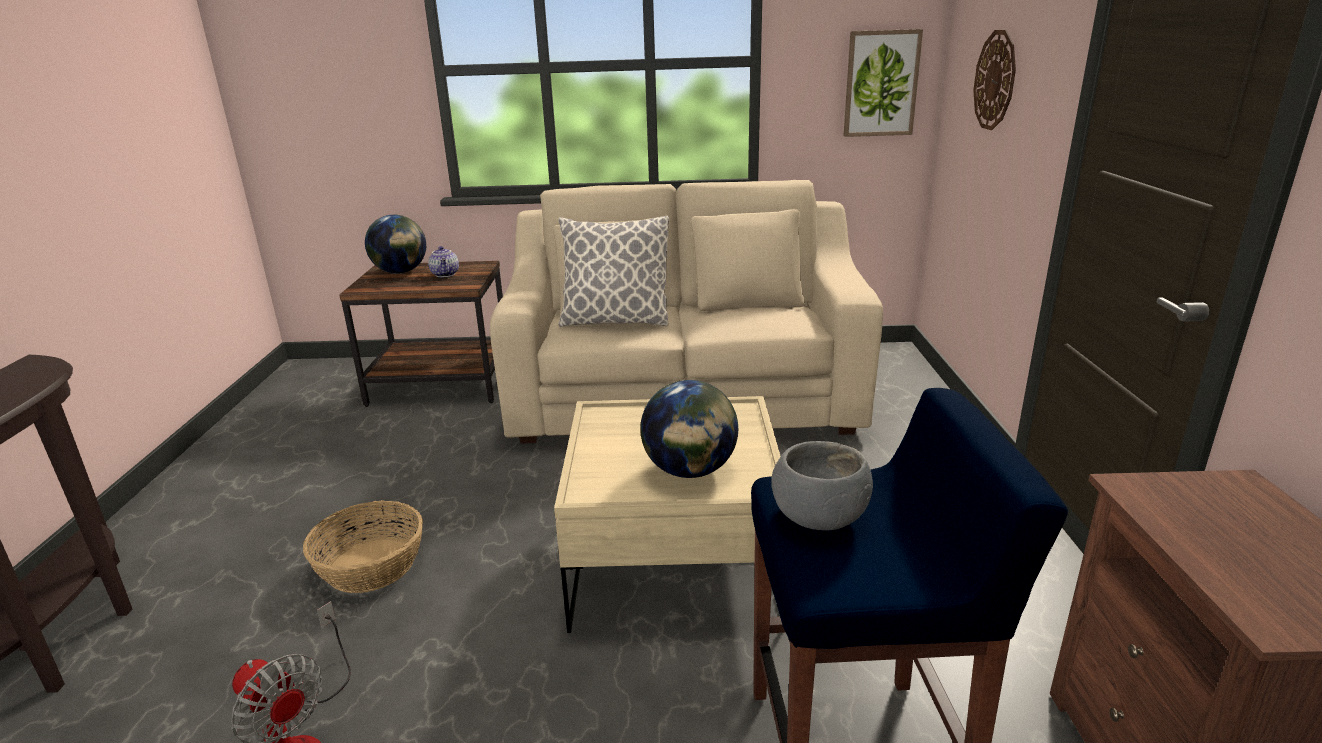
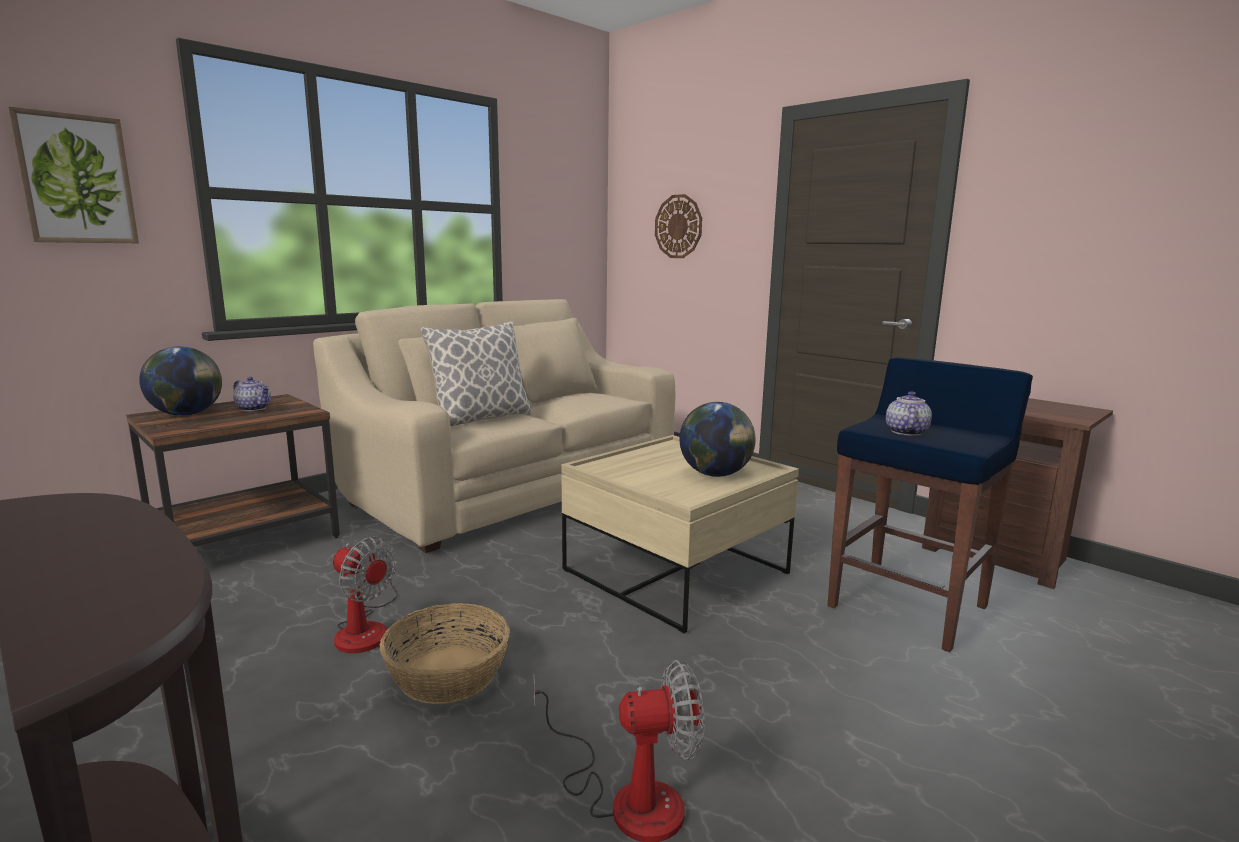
camera: 45 degrees left, 10 degrees down
grey bowl [771,441,873,530] -> teapot [886,391,932,436]
picture [844,29,923,137] -> picture moved to [8,106,139,243]
none -> fan [333,537,398,653]

